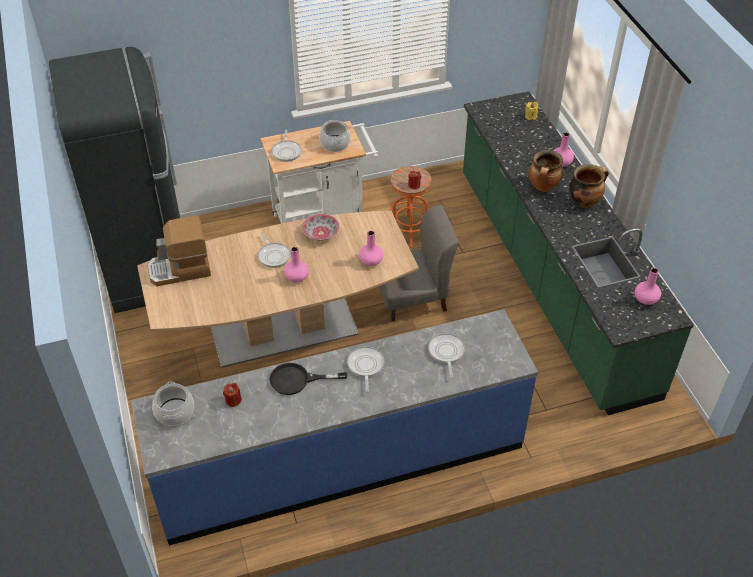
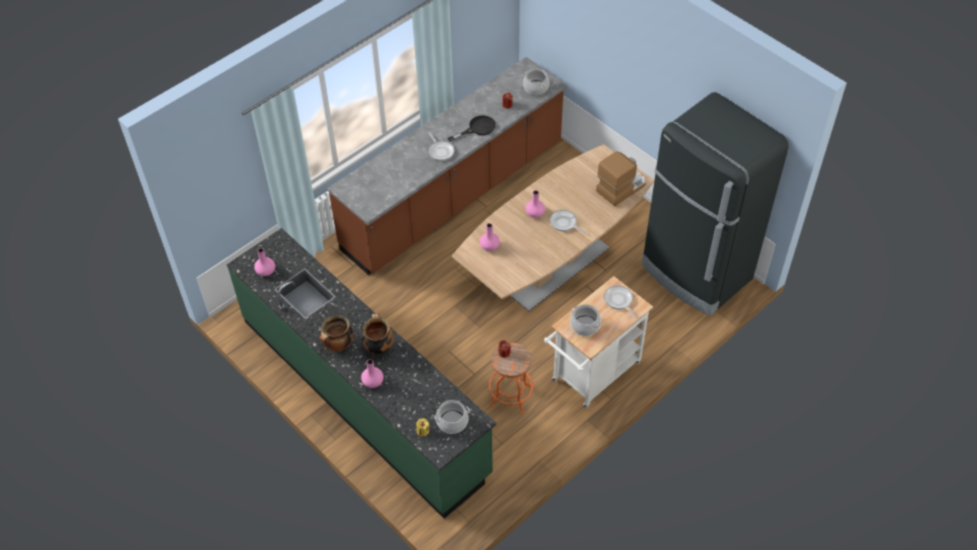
camera: 155 degrees right, 5 degrees up
blue counter [131,309,538,546] -> brown counter [328,57,567,275]
bowl [302,214,340,241] -> none
grey chair [378,205,459,321] -> none
frying pan [428,333,465,378] -> none
none -> cooking pot [434,400,470,434]

